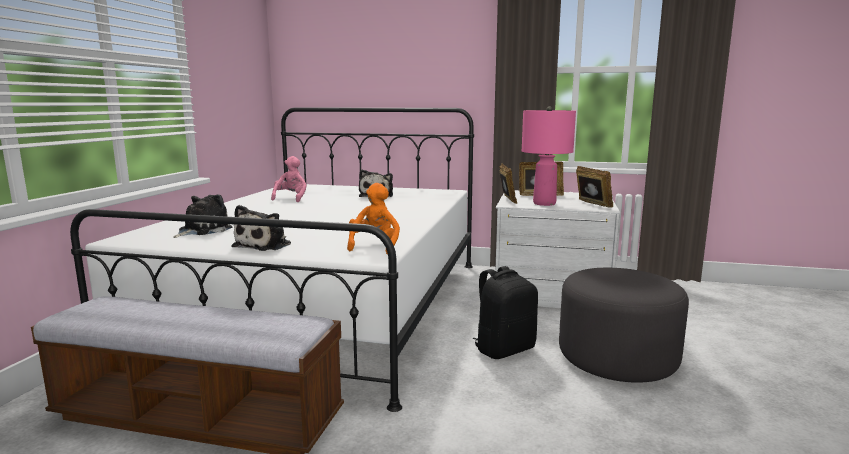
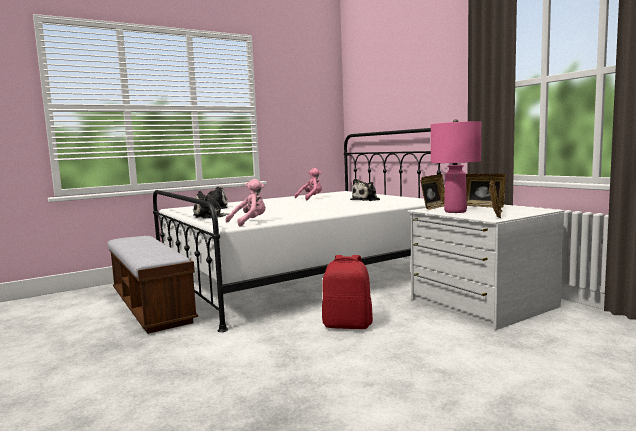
camera: 45 degrees right, 5 degrees down
orange plush toy [347,183,400,254] -> pink plush toy [226,179,266,226]
black backpack [472,266,538,359] -> red backpack [322,255,373,329]
grey ottoman [559,268,689,383] -> none

